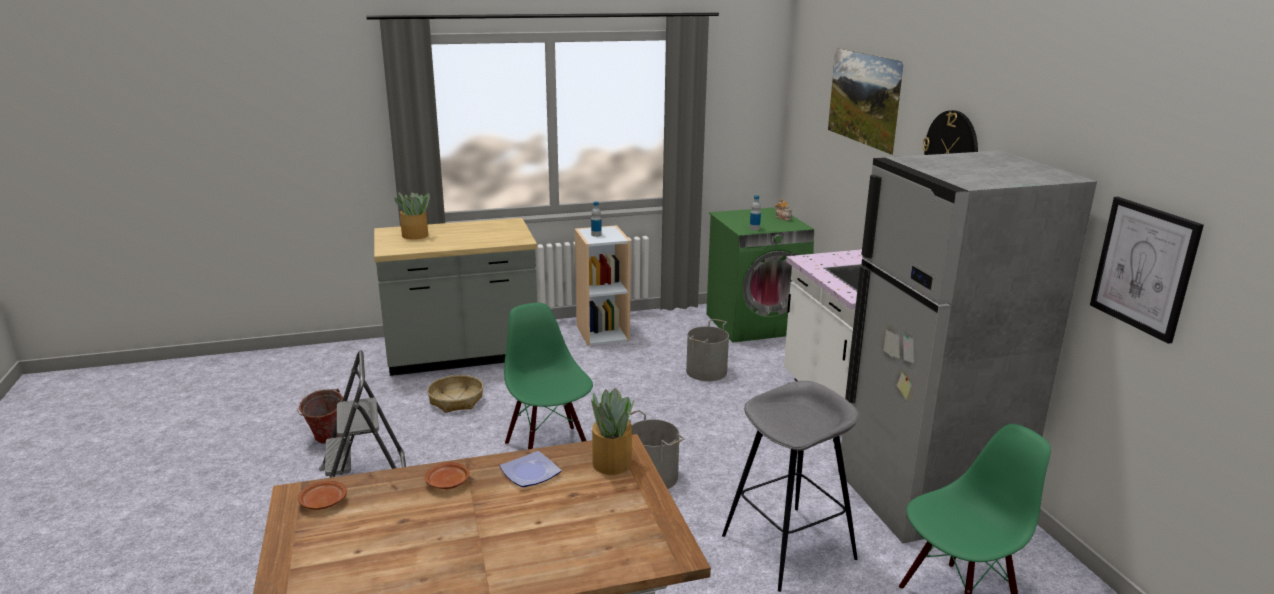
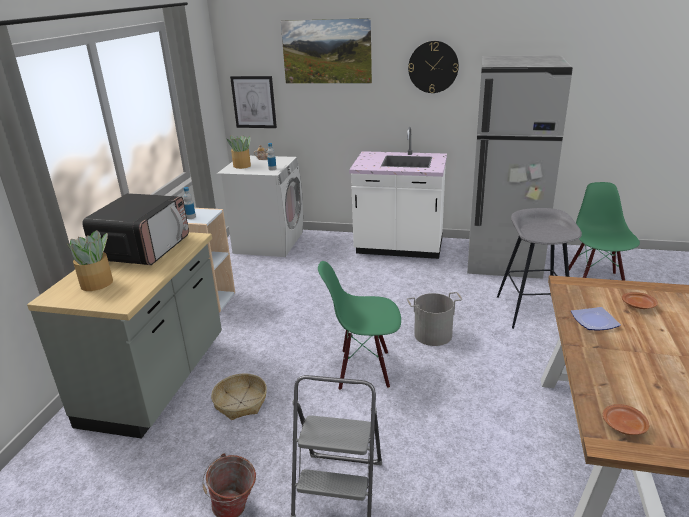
camera: 60 degrees left, 5 degrees up
brown plate [425,462,470,489] -> brown plate moved to [622,292,658,309]
potted plant [591,388,635,475] -> potted plant moved to [227,135,251,169]
grey bucket [686,319,729,381] -> none
green washing machine [706,207,814,343] -> white washing machine [217,156,303,257]
picture [1090,197,1204,344] -> picture moved to [230,76,277,128]
none -> microwave [82,193,189,265]

